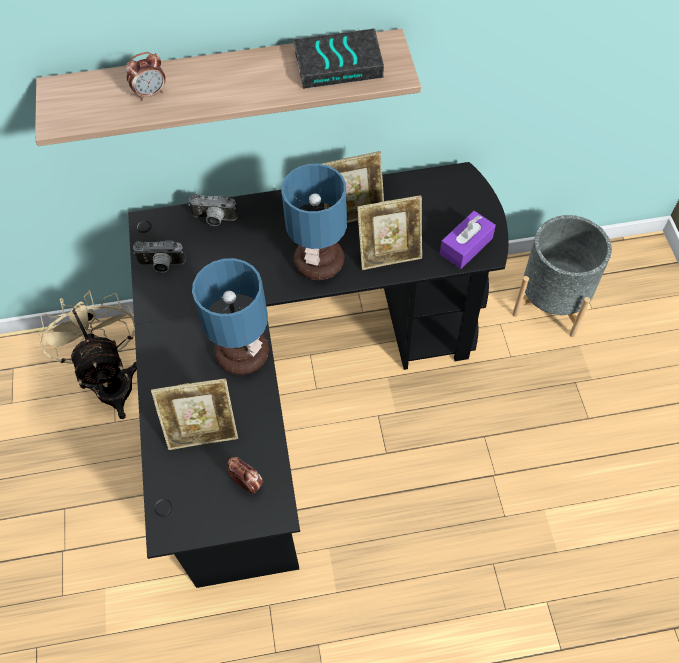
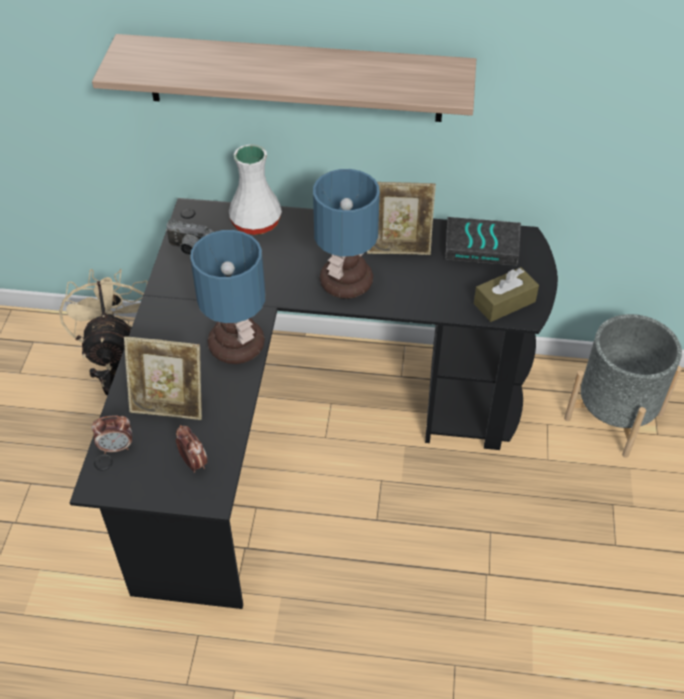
camera: 15 degrees right, 10 degrees down
alarm clock [125,52,166,101] -> alarm clock moved to [91,416,132,454]
camera [188,193,238,226] -> white vase [229,144,282,235]
book [293,28,384,89] -> book moved to [445,217,521,266]
picture frame [357,195,422,270] -> none
purple tissue box [440,211,496,269] -> brown tissue box [474,267,539,322]

